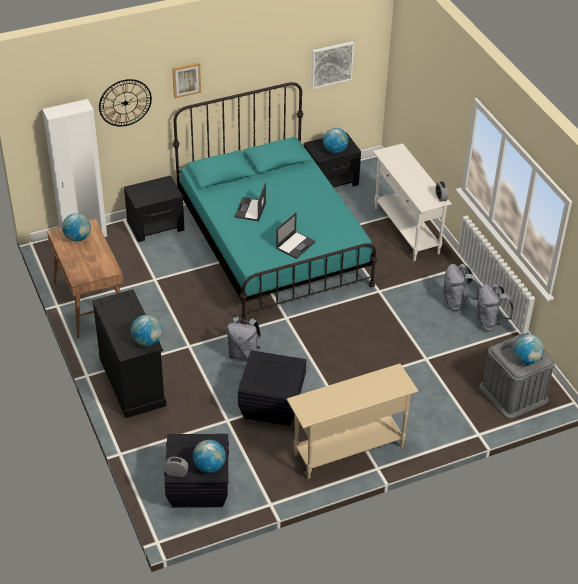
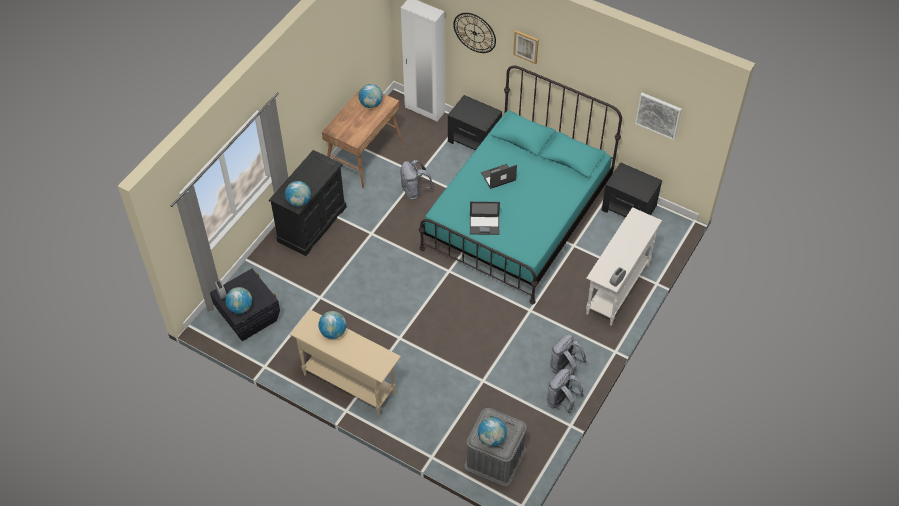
camera: 55 degrees right, 10 degrees up
grey backpack [227,316,261,361] -> grey backpack moved to [400,160,433,200]
black storage box [238,350,306,426] -> none
globe [323,128,348,153] -> globe moved to [319,311,346,339]

